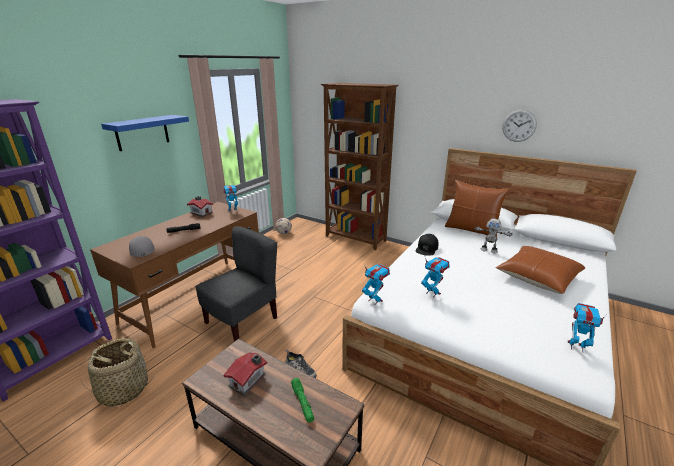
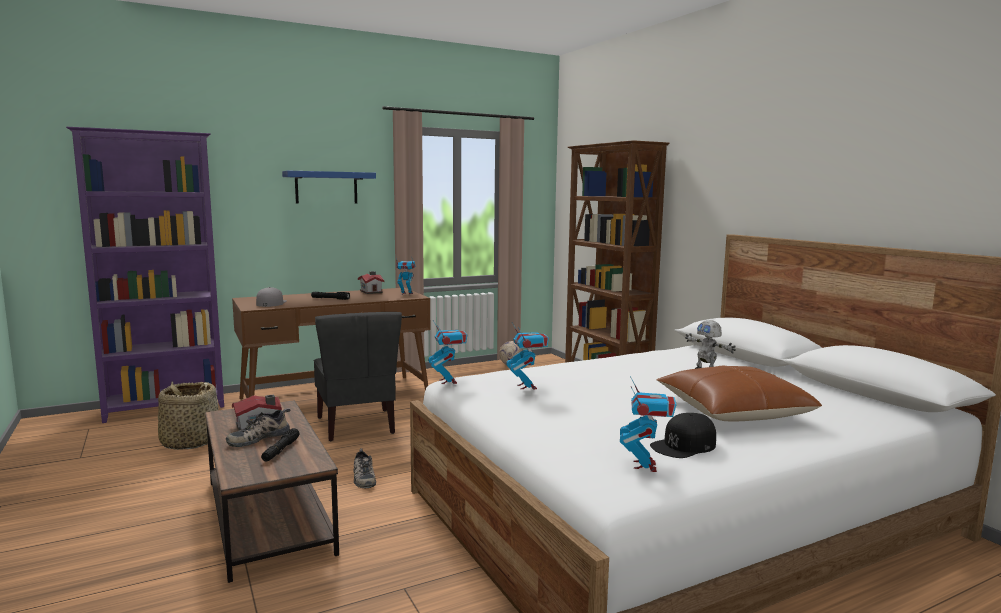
camera: 30 degrees right, 15 degrees down
grey chair [195,226,277,342] -> grey chair turned 90 degrees clockwise [313,312,402,441]
green flashlight [291,378,314,423] -> black flashlight [261,428,299,462]
black cap [416,234,438,256] -> black cap moved to [650,413,716,458]
brown pillow [445,180,510,237] -> none
wall clock [502,110,537,142] -> none
toy robot [568,303,607,353] -> toy robot turned 45 degrees clockwise [620,376,677,472]
none -> shoe [226,408,290,447]

